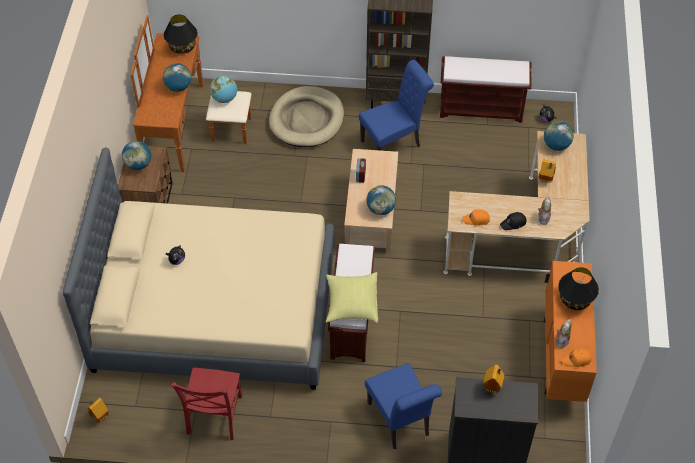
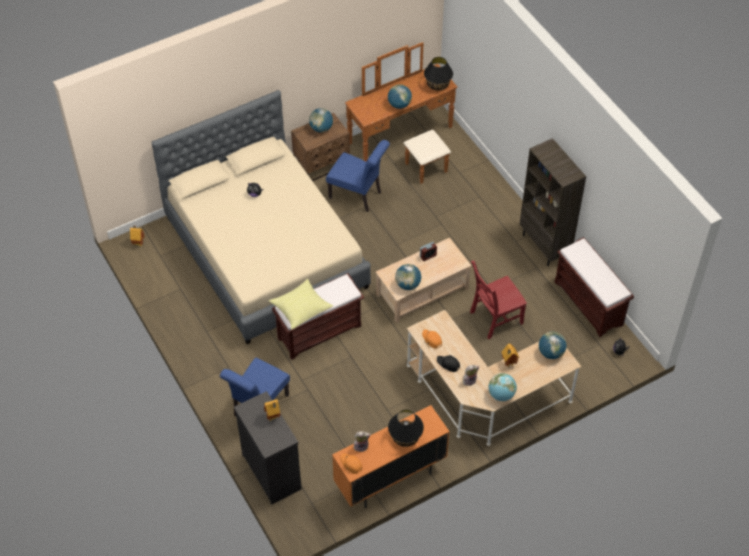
camera: 55 degrees right, 0 degrees up
red chair [171,368,242,440] -> red chair moved to [470,261,527,339]
globe [210,76,237,103] -> globe moved to [488,373,517,401]
beige dog bed [269,86,344,147] -> none
blue chair [359,60,434,151] -> blue chair moved to [326,140,390,212]

